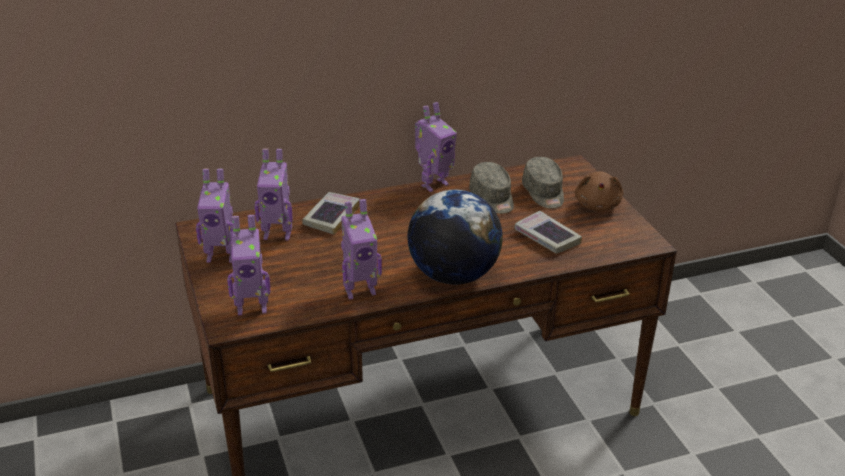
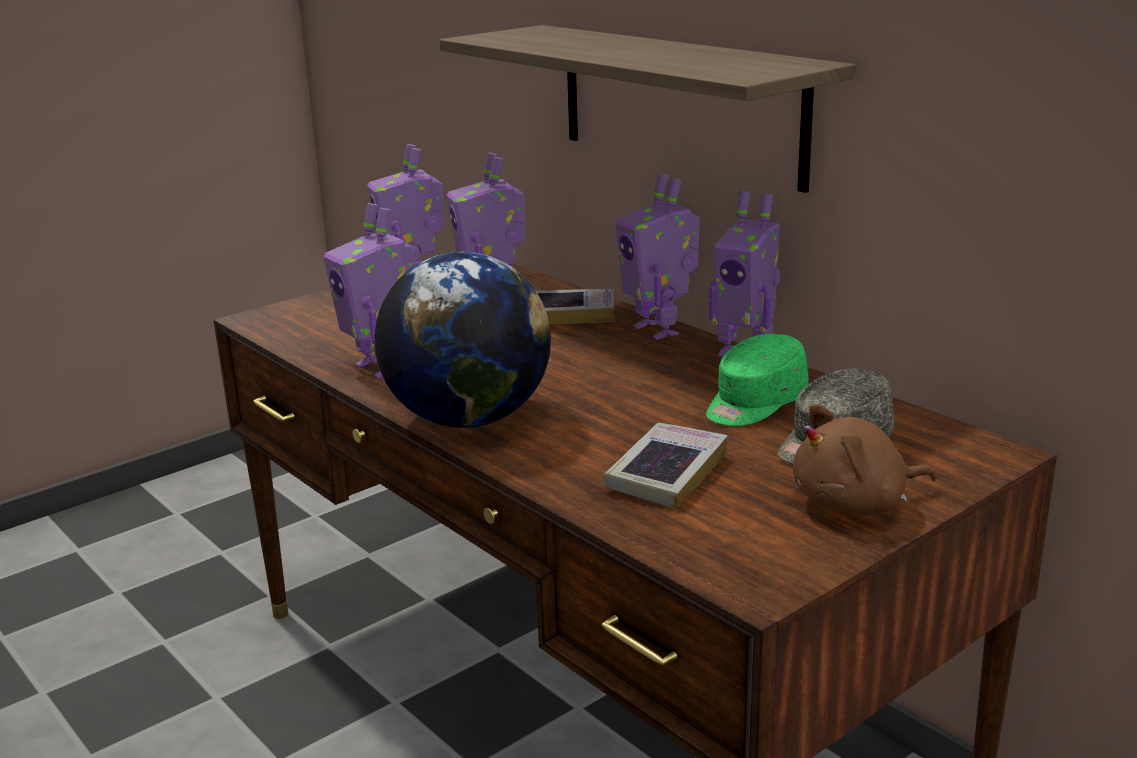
camera: 70 degrees right, 10 degrees down
toy robot [227,215,271,315] -> toy robot moved to [615,174,700,340]
grey cap [469,162,514,214] -> green cap [706,334,809,426]
none -> shelf [439,25,856,193]

